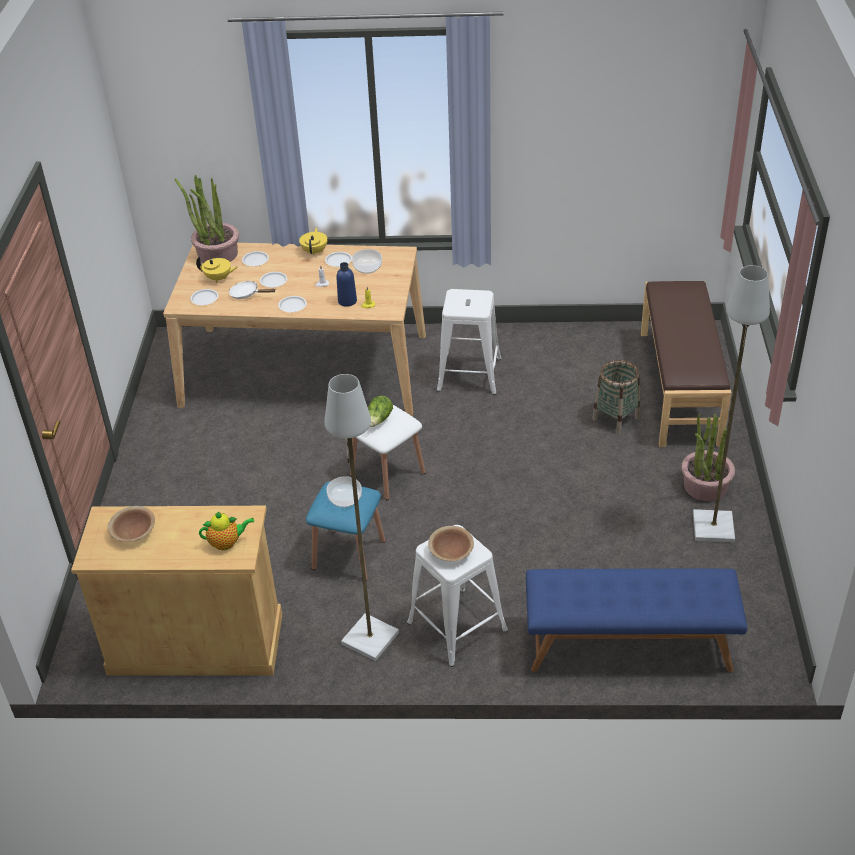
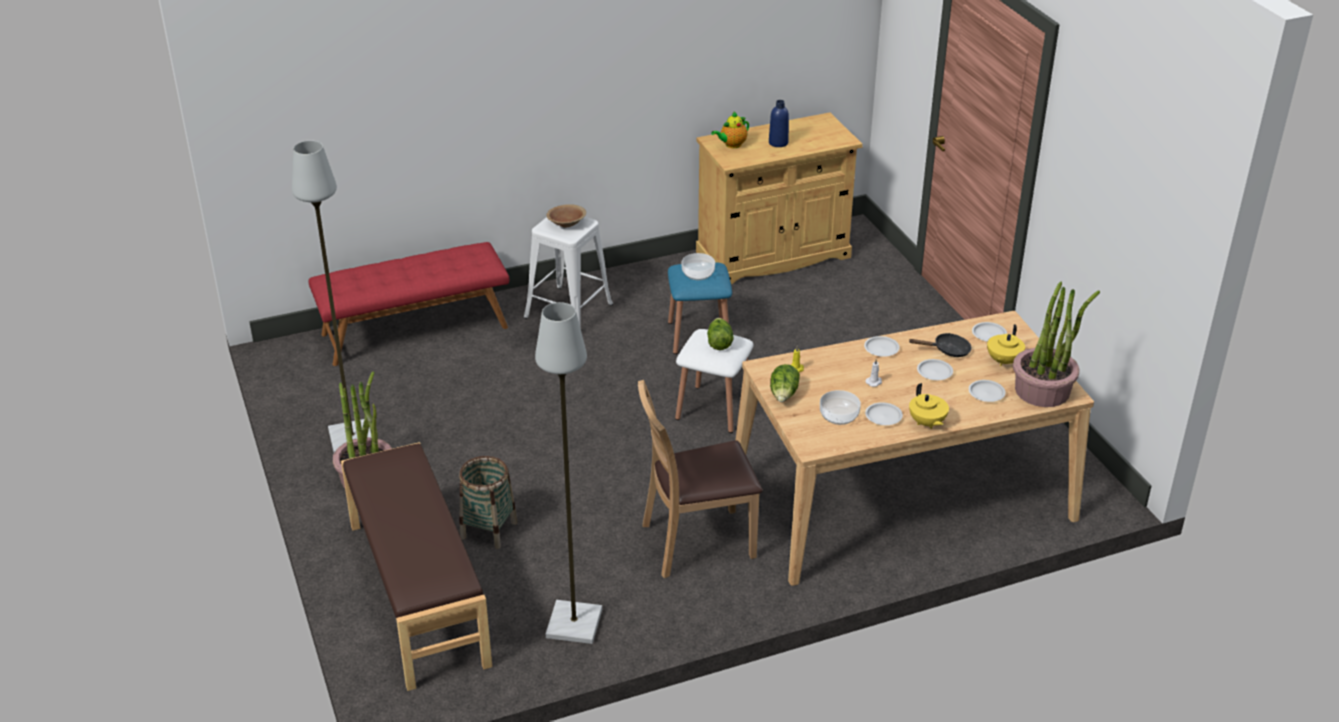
camera: 155 degrees right, 5 degrees down
brown bowl [108,506,155,542] -> none
yellow teapot [196,256,238,283] -> yellow teapot turned 45 degrees counterclockwise [987,324,1025,366]
white frying pan [229,281,276,299] -> black frying pan [909,333,972,357]
grey floor lamp [325,374,399,661] -> grey floor lamp moved to [535,302,602,644]
blue bottle [337,262,357,307] -> blue bottle moved to [769,100,789,147]
white stool [437,289,501,395] -> brown chair [638,380,763,578]
blue bench [526,568,747,672] -> red bench [308,242,509,366]
none -> lettuce [770,364,800,402]

